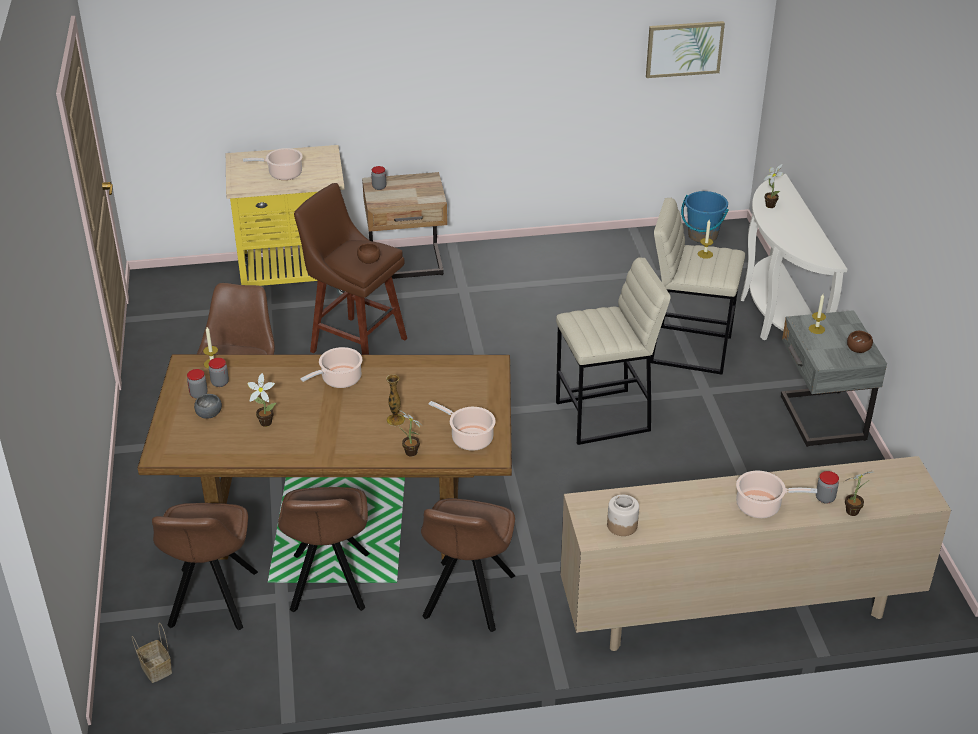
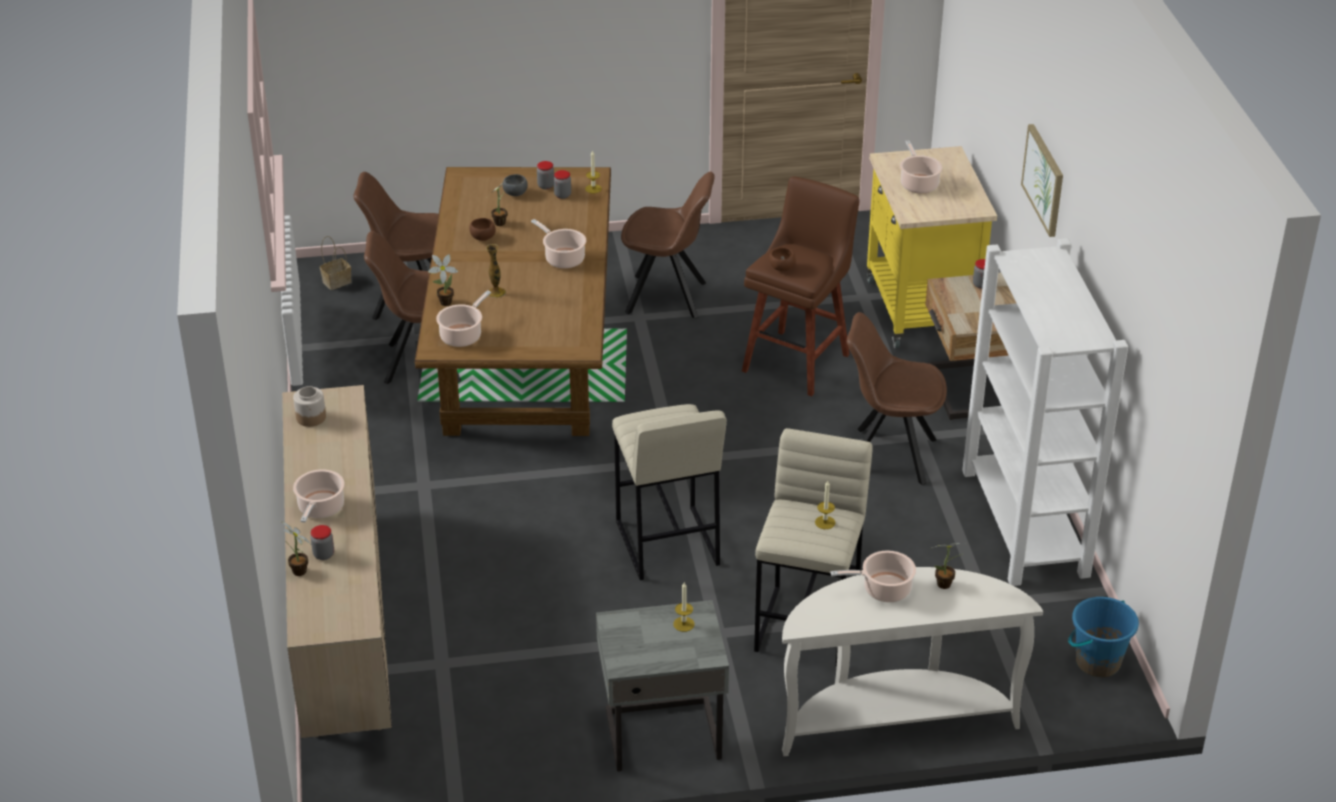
camera: 90 degrees right, 0 degrees up
brown chair [421,498,515,632] -> brown chair moved to [847,312,947,485]
picture [646,21,725,78] -> picture moved to [1021,124,1063,237]
brown bowl [847,330,873,353] -> brown bowl moved to [469,218,496,241]
none -> cooking pot [830,550,916,602]
none -> white bookcase [962,238,1128,586]

